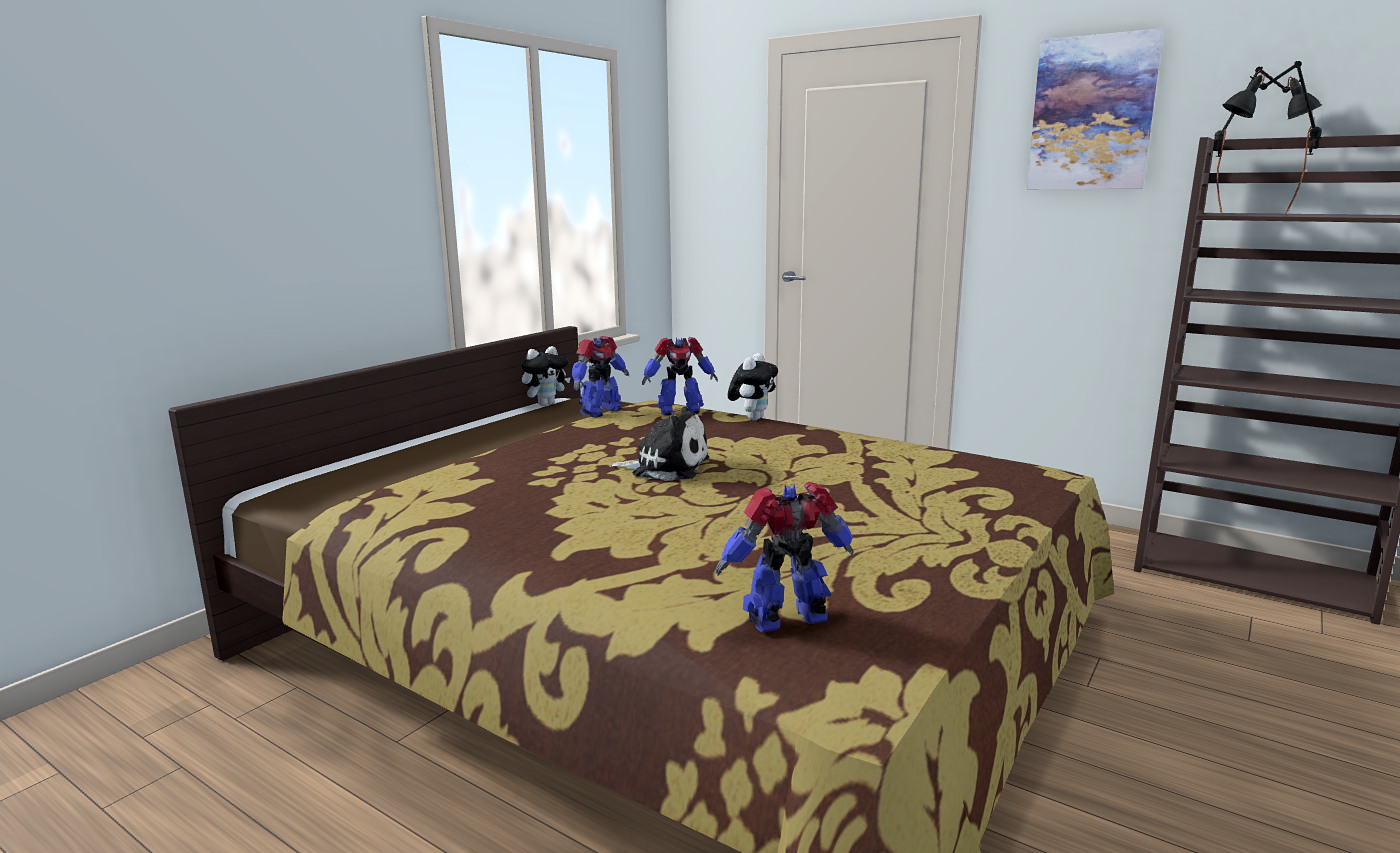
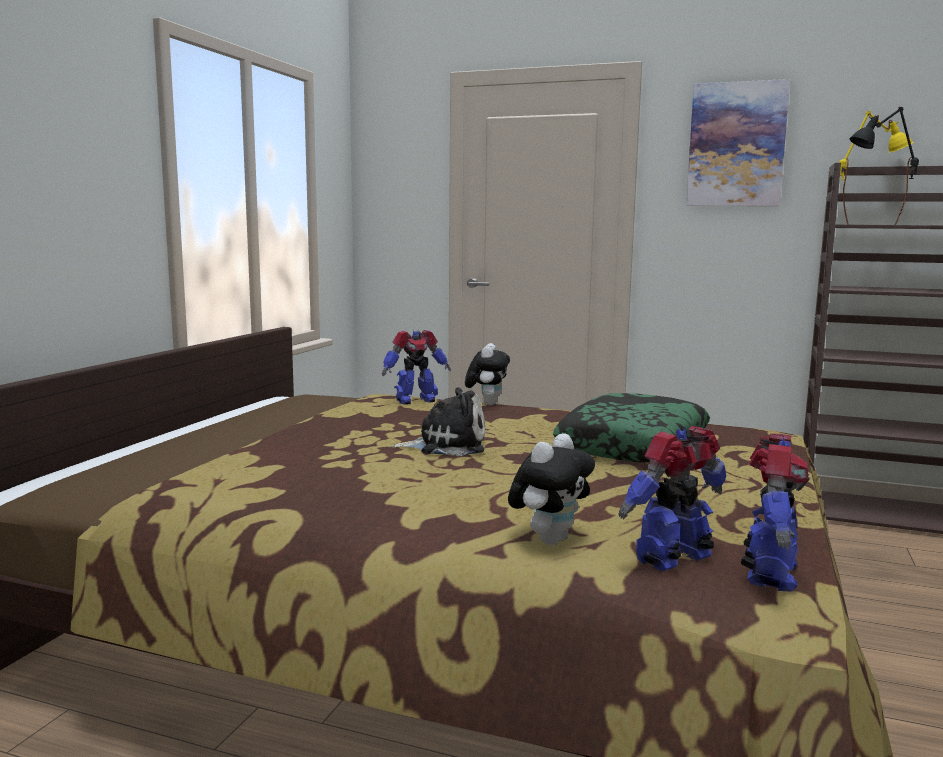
camera: 15 degrees left, 5 degrees down
plush toy [521,346,571,406] -> plush toy moved to [508,433,595,545]
toy robot [572,336,629,417] -> toy robot moved to [741,434,810,592]
black table lamp [1214,67,1322,212] -> yellow table lamp [839,111,913,224]
none -> pillow [553,393,710,463]

